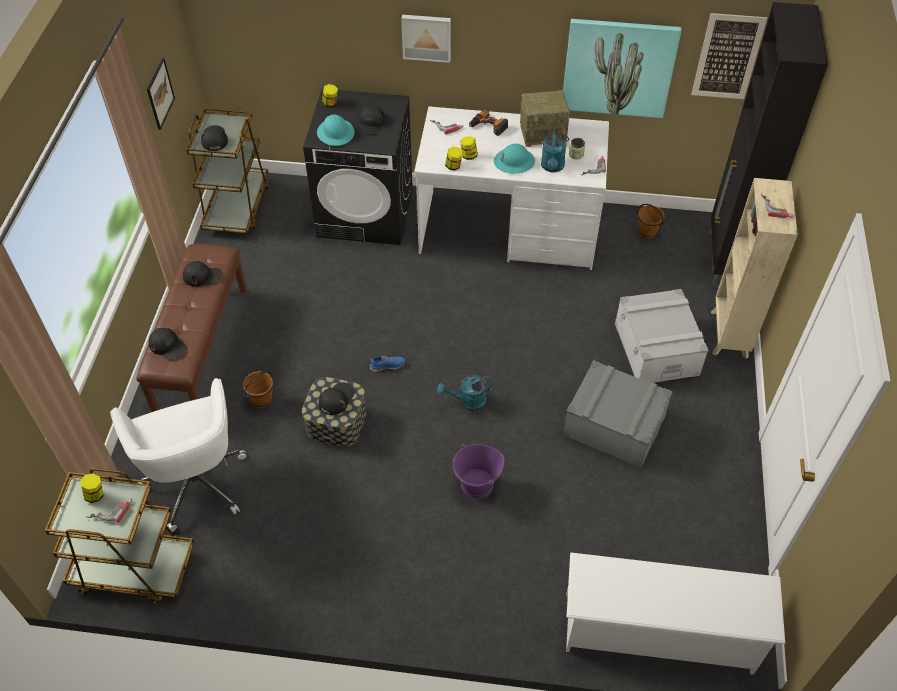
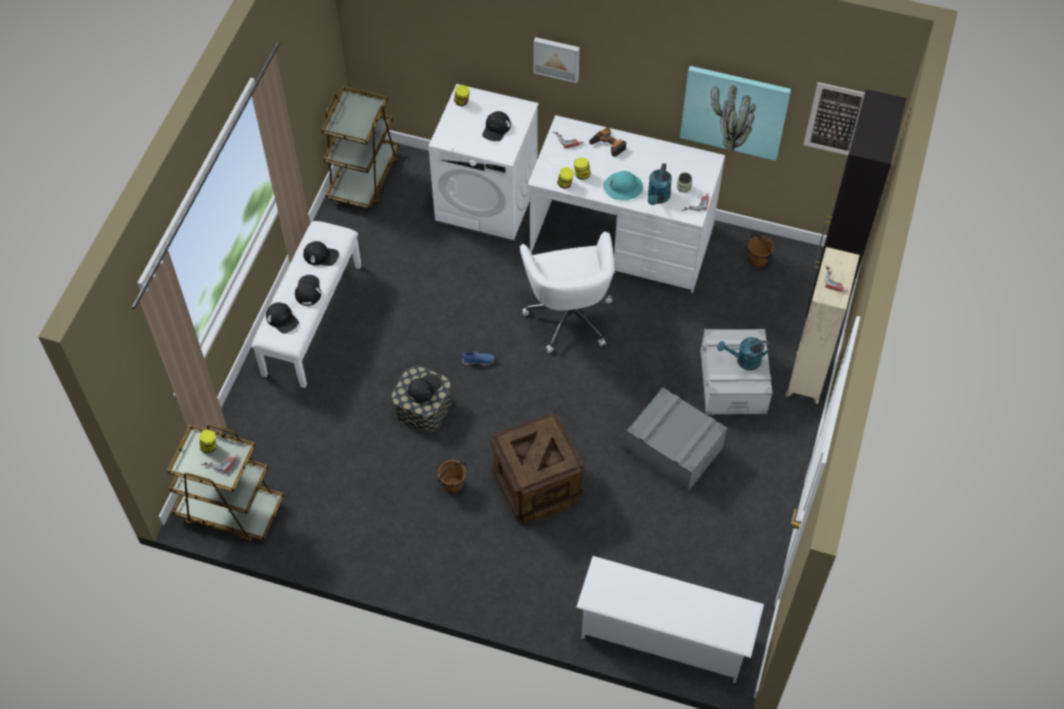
camera: 10 degrees right, 5 degrees up
white office chair [110,378,246,532] -> white office chair moved to [520,232,614,353]
brown bench [136,244,247,412] -> white bench [251,221,362,388]
picture [147,58,175,130] -> none
black cap [201,125,228,151] -> black cap moved to [295,275,321,306]
brown bucket [243,371,274,408] -> brown bucket moved to [437,460,467,494]
black washing machine [303,89,413,245] -> white washing machine [429,84,538,240]
turquoise hard hat [317,114,354,146] -> none
turquoise watering can [437,375,493,411] -> turquoise watering can moved to [717,337,771,370]
purple bucket [453,444,505,499] -> crate [491,413,584,523]
radio [520,90,570,147] -> none

